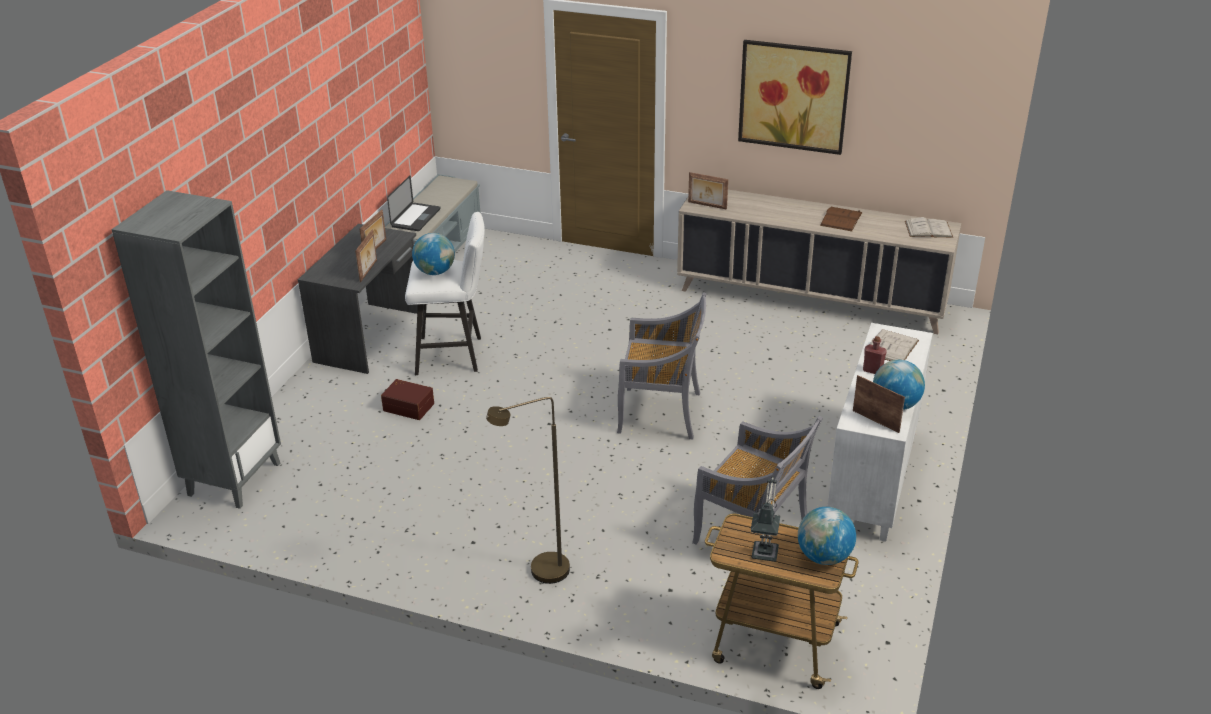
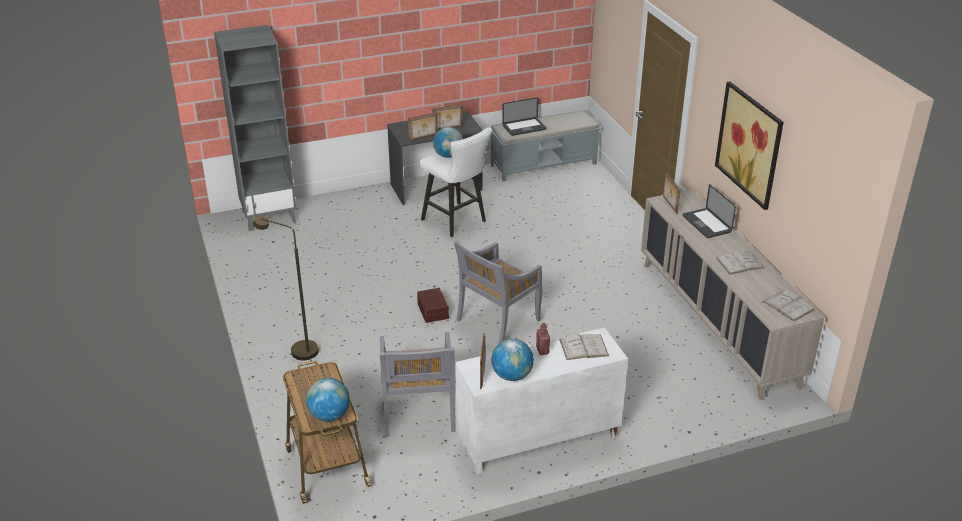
camera: 50 degrees right, 0 degrees up
brown storage box [381,379,434,420] -> brown storage box moved to [417,288,449,323]
grey chair [617,292,707,439] -> grey chair turned 75 degrees clockwise [454,241,542,343]
table lamp [751,476,780,562] -> none
brown book [820,207,862,232] -> white book [716,251,764,274]
none -> laptop [683,184,736,238]

